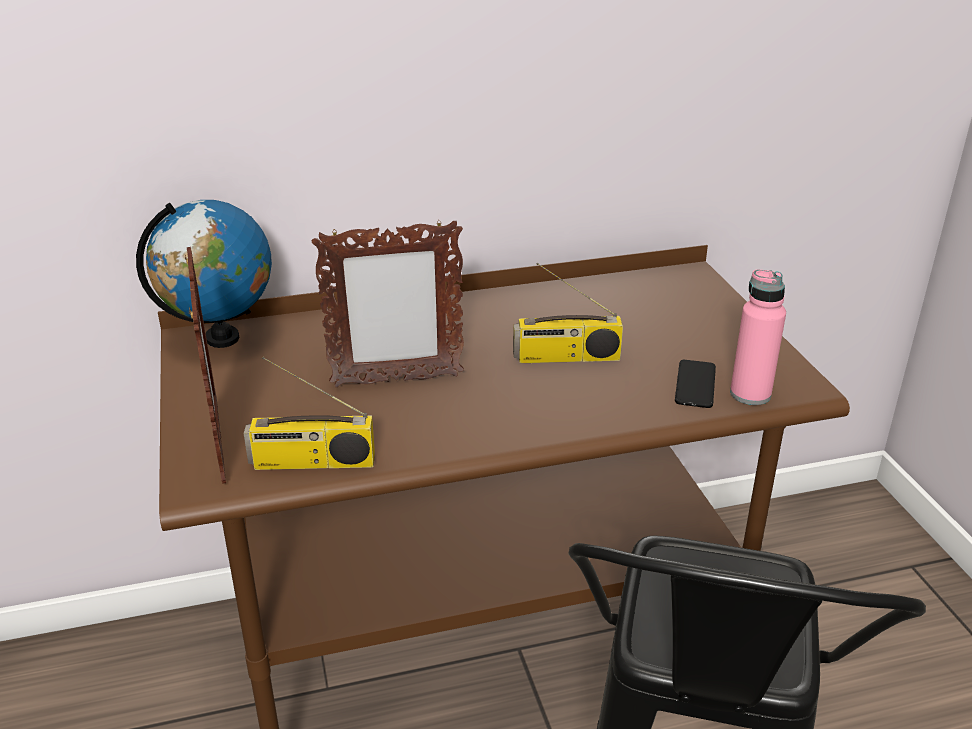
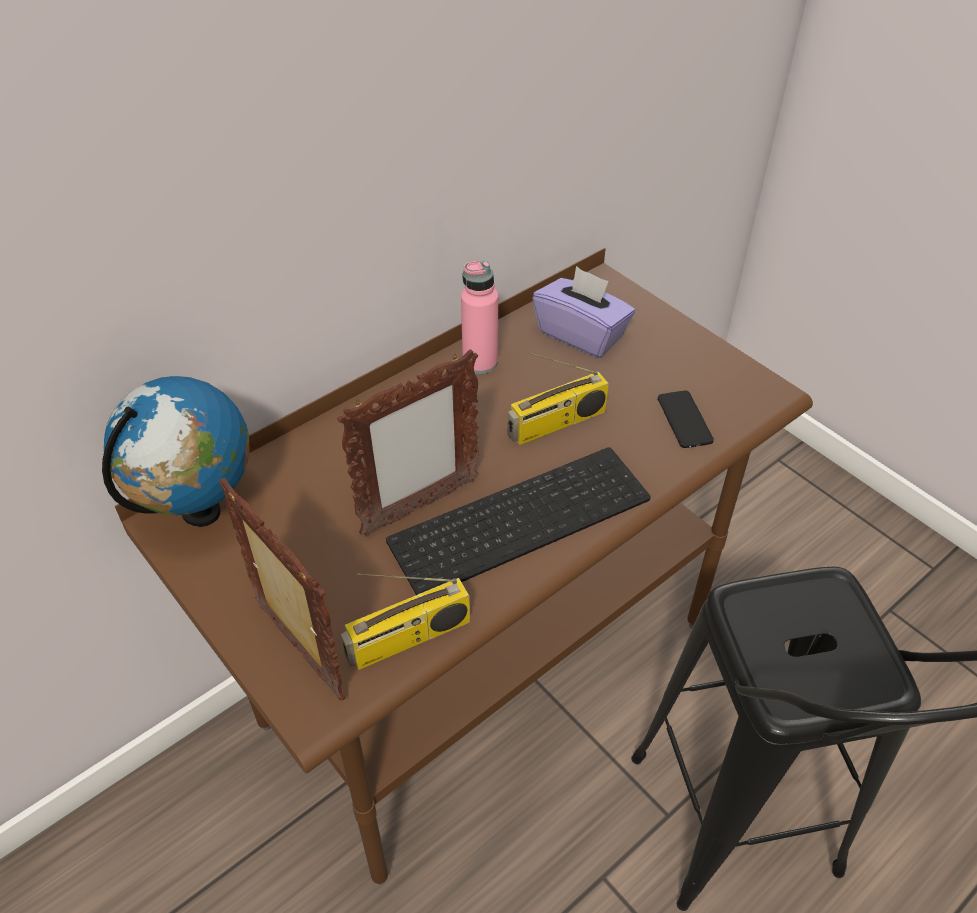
camera: 25 degrees left, 15 degrees up
pink bottle [730,270,786,405] -> pink bottle moved to [461,261,498,374]
none -> keyboard [386,447,651,595]
none -> purple tissue box [532,266,635,358]

